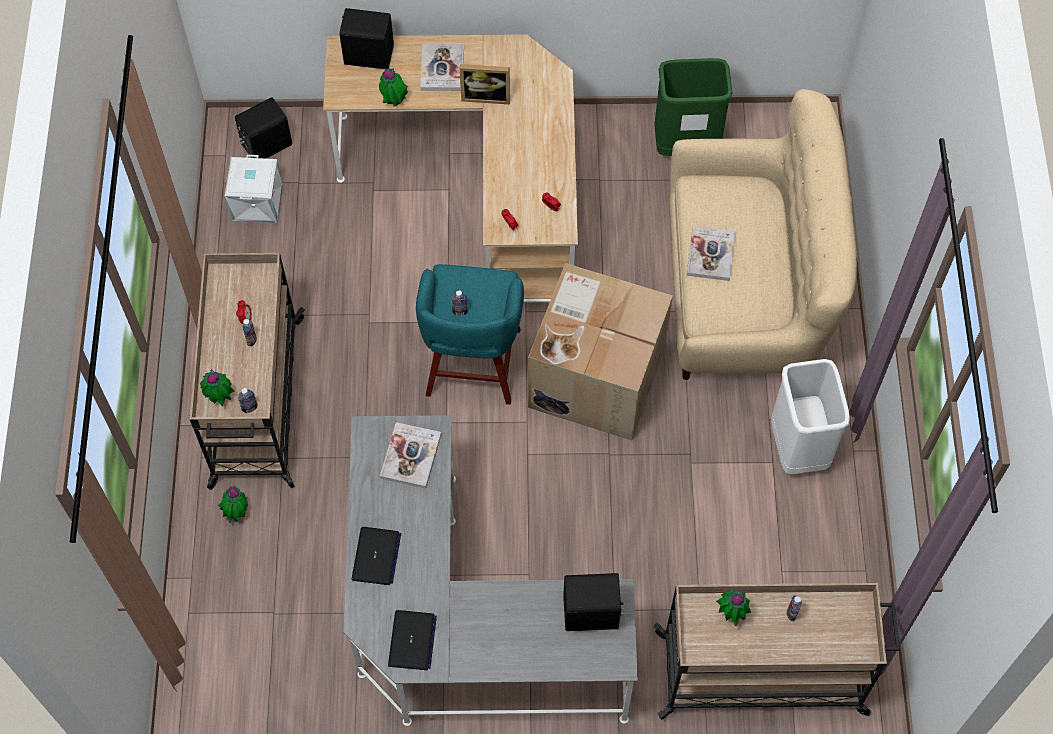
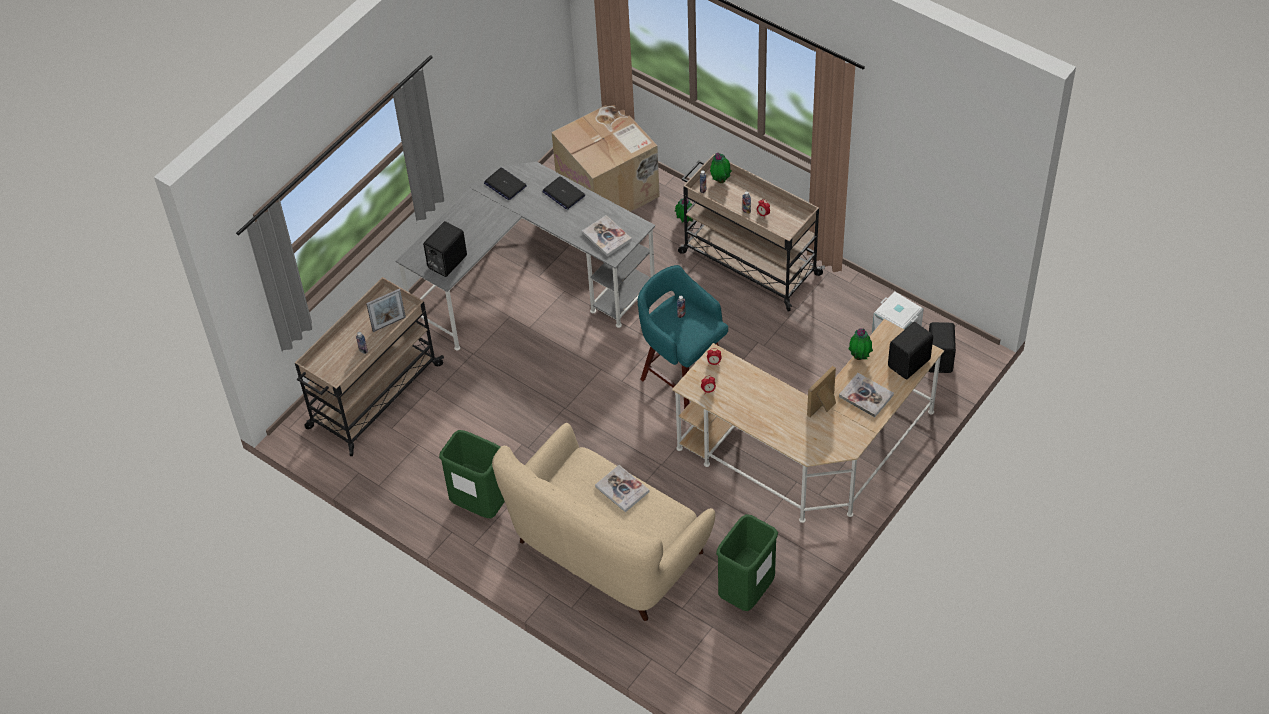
camera: 130 degrees right, 10 degrees down
cardboard box [528,263,673,440] -> cardboard box moved to [552,105,660,212]
potted plant [716,589,751,626] -> picture frame [366,289,406,332]
white trash can [771,359,850,474] -> green trash can [439,430,505,518]

